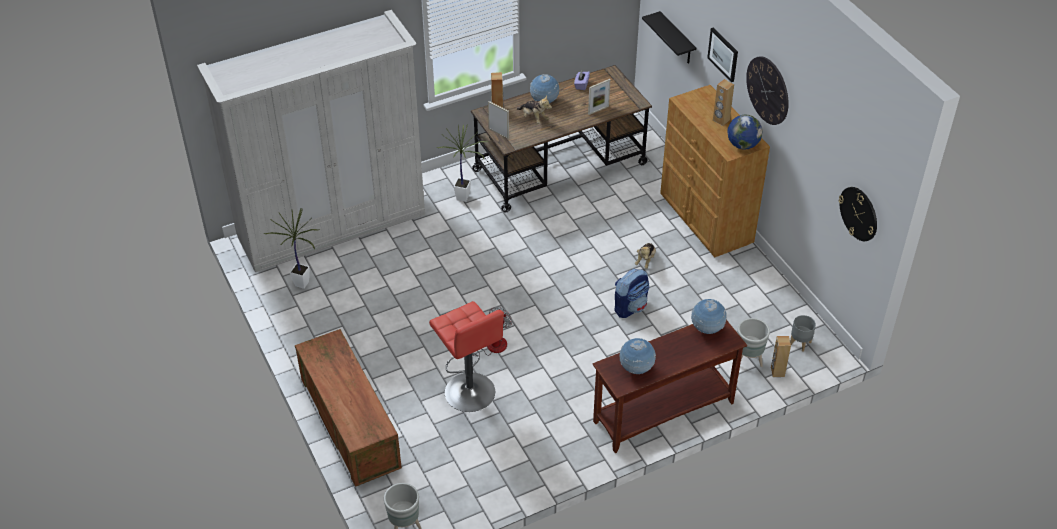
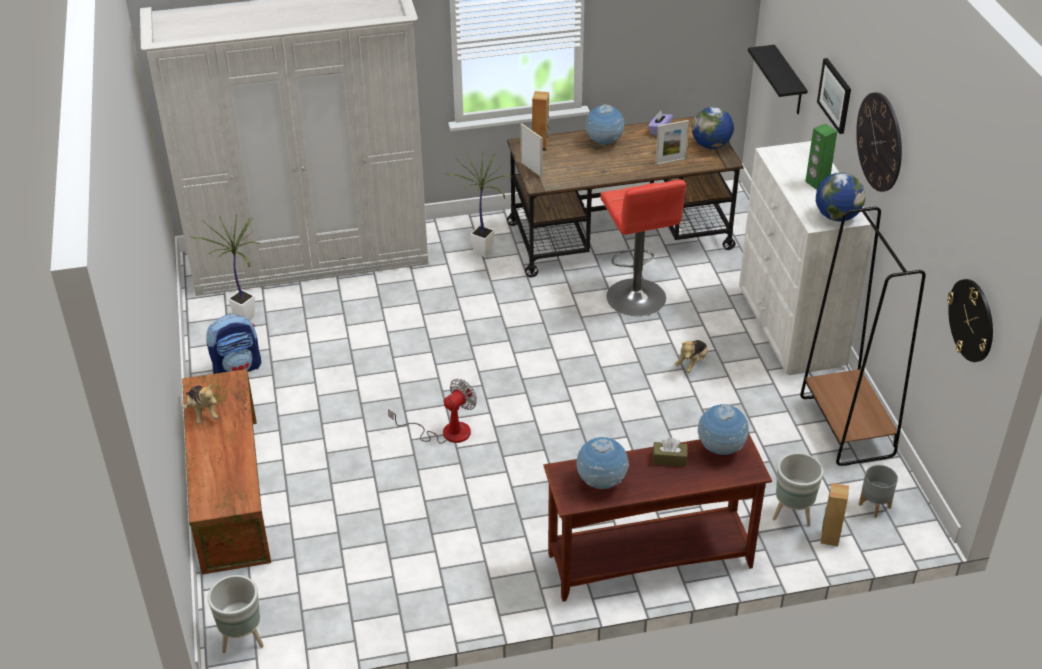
camera: 15 degrees right, 5 degrees down
red stool [429,301,504,412] -> red stool moved to [600,179,686,316]
plush toy [517,96,552,124] -> plush toy moved to [183,383,218,424]
backpack [614,269,650,318] -> backpack moved to [206,314,261,374]
brown dresser [660,85,770,257] -> white dresser [739,141,875,375]
brown speaker [713,79,734,126] -> green speaker [805,124,837,190]
none -> brown tissue box [653,438,687,467]
none -> globe [692,107,734,149]
none -> clothes rack [800,207,926,466]

